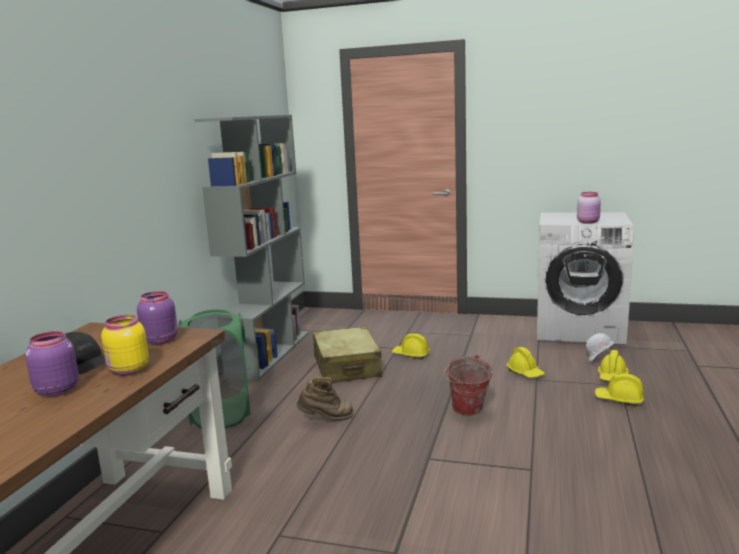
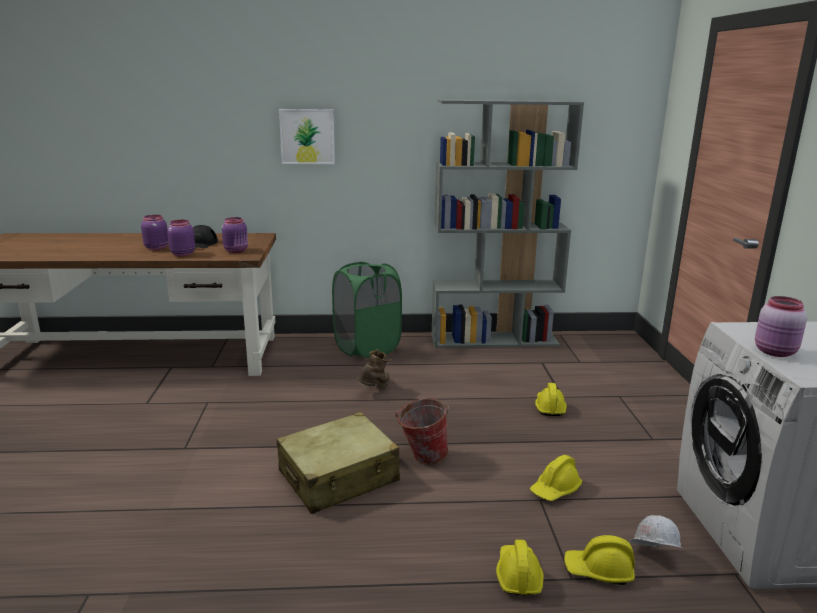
camera: 70 degrees right, 5 degrees up
yellow jar [101,315,149,376] -> purple jar [167,220,195,256]
brown boot [297,377,354,421] -> brown boot turned 120 degrees counterclockwise [356,349,392,387]
beige suitcase [313,326,382,383] -> beige suitcase moved to [277,412,400,514]
none -> picture [279,109,335,164]

